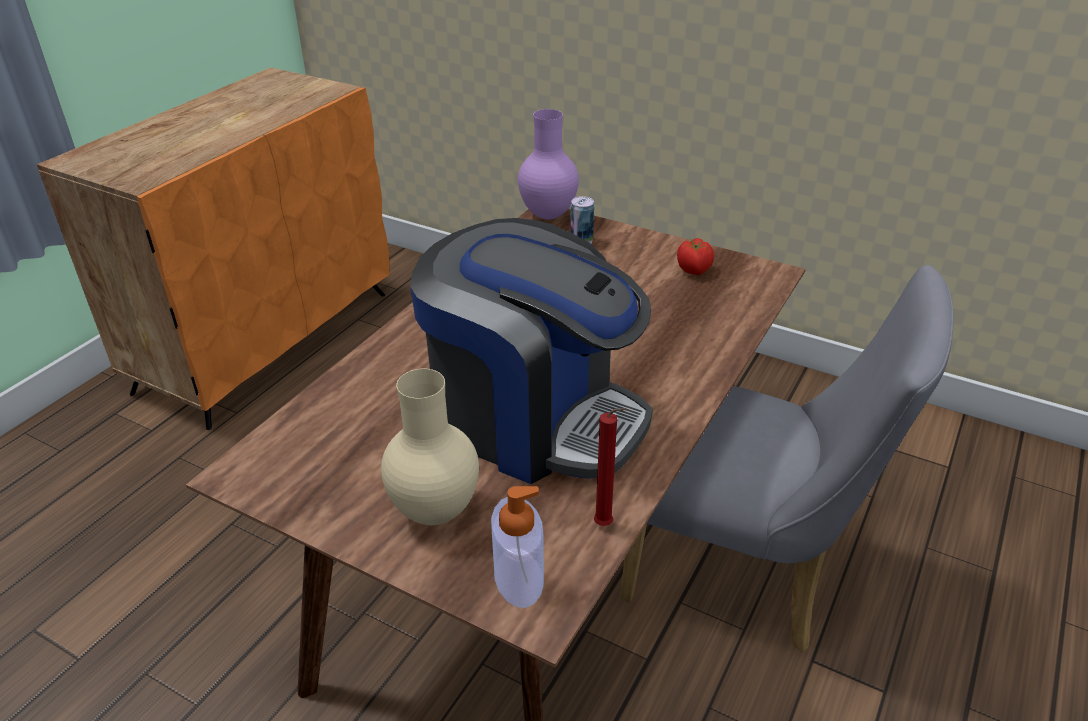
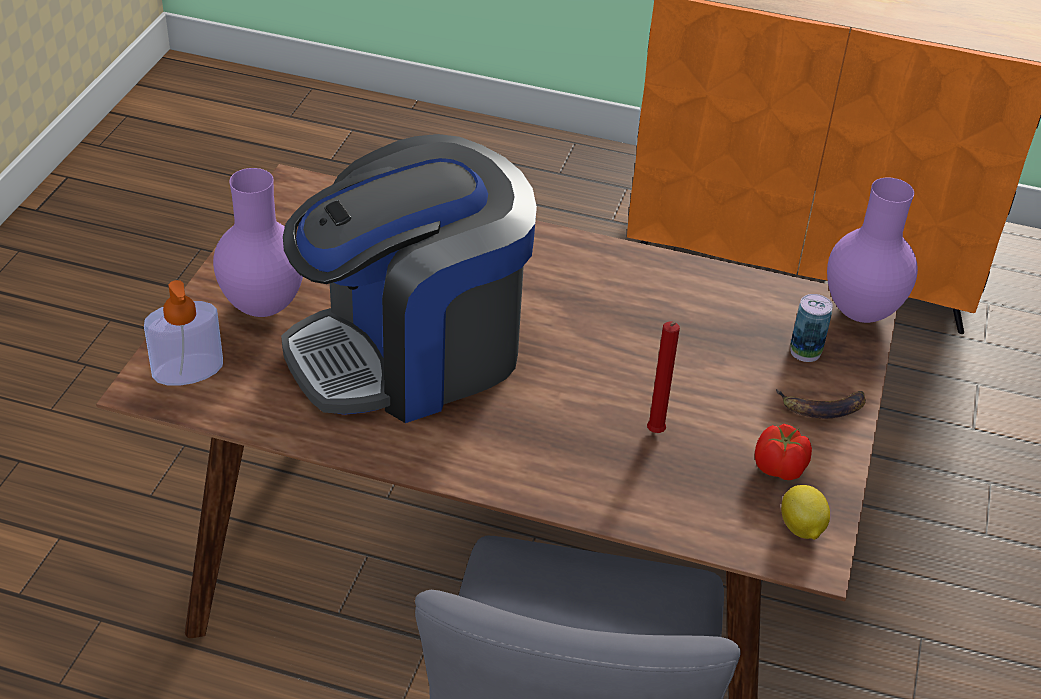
camera: 75 degrees right, 5 degrees up
beige vase [381,369,479,525] -> purple vase [213,168,303,317]
coffee machine [410,218,653,484] -> coffee machine turned 45 degrees clockwise [281,134,537,423]
red candle [594,408,627,526] -> red candle moved to [647,321,680,433]
none -> banana [776,389,866,418]
none -> lemon [781,485,830,540]

